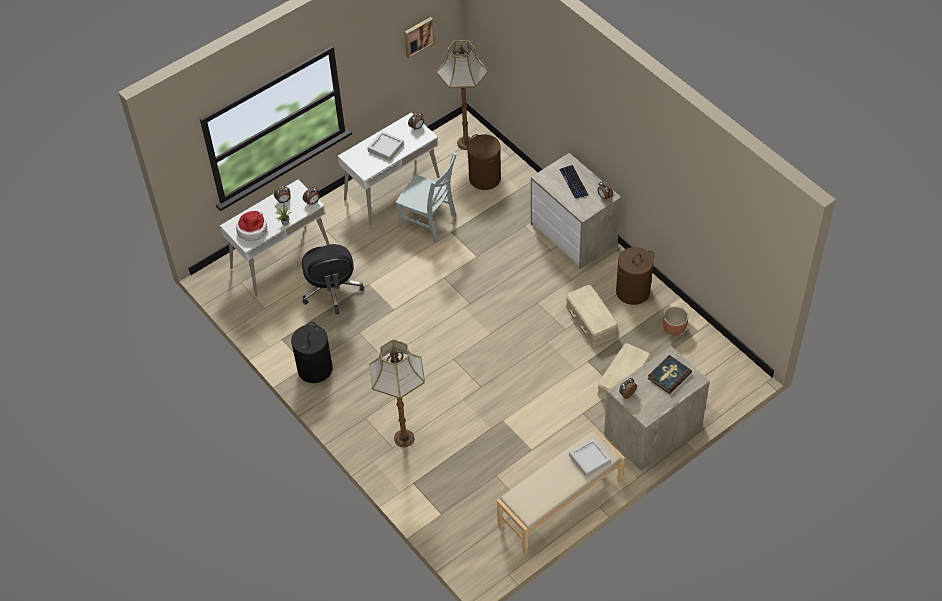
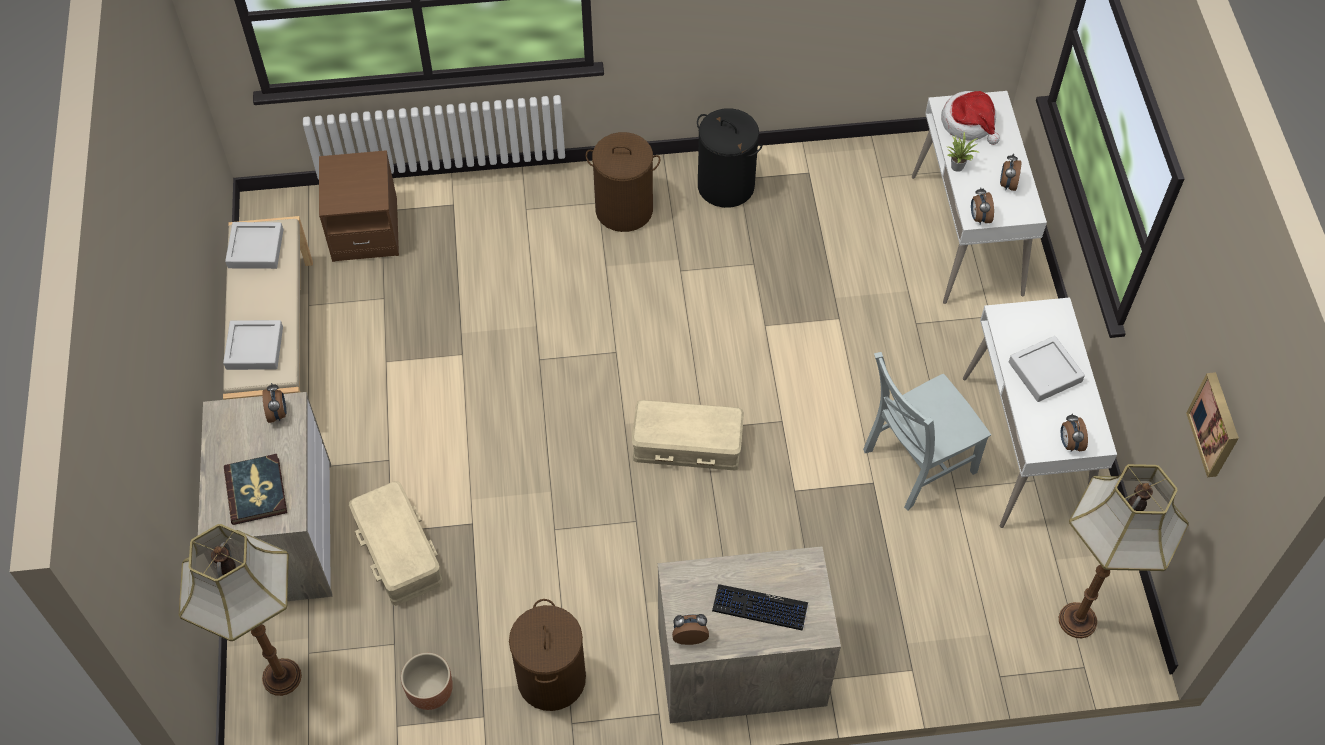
camera: 120 degrees right, 5 degrees up
black office chair [302,244,364,314] -> none
floor lamp [369,339,425,447] -> floor lamp moved to [179,524,302,696]
brown laundry basket [467,134,501,190] -> brown laundry basket moved to [585,132,660,232]
beige storage box [566,285,618,346] -> beige storage box moved to [632,400,744,470]
none -> grey tray [225,222,283,269]
none -> brown nightstand [319,150,399,262]

